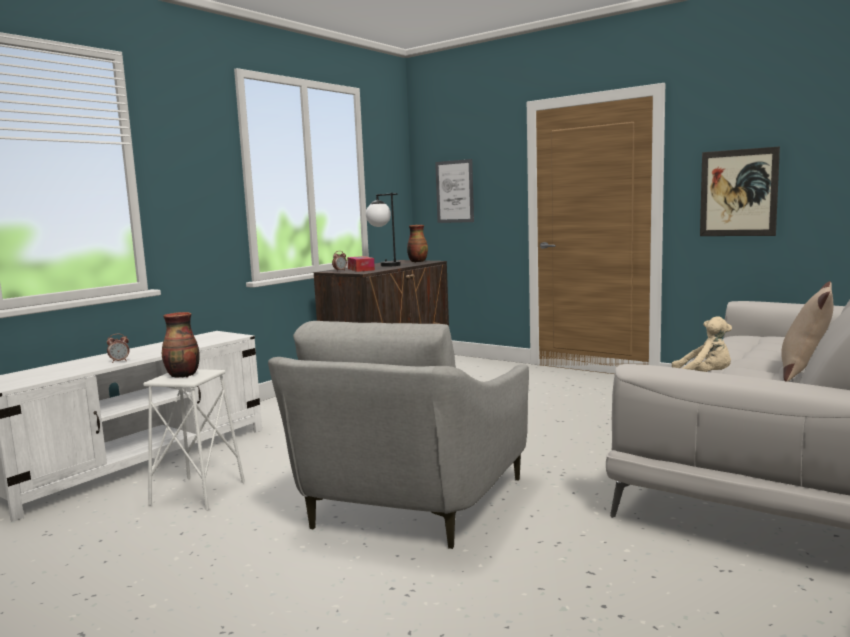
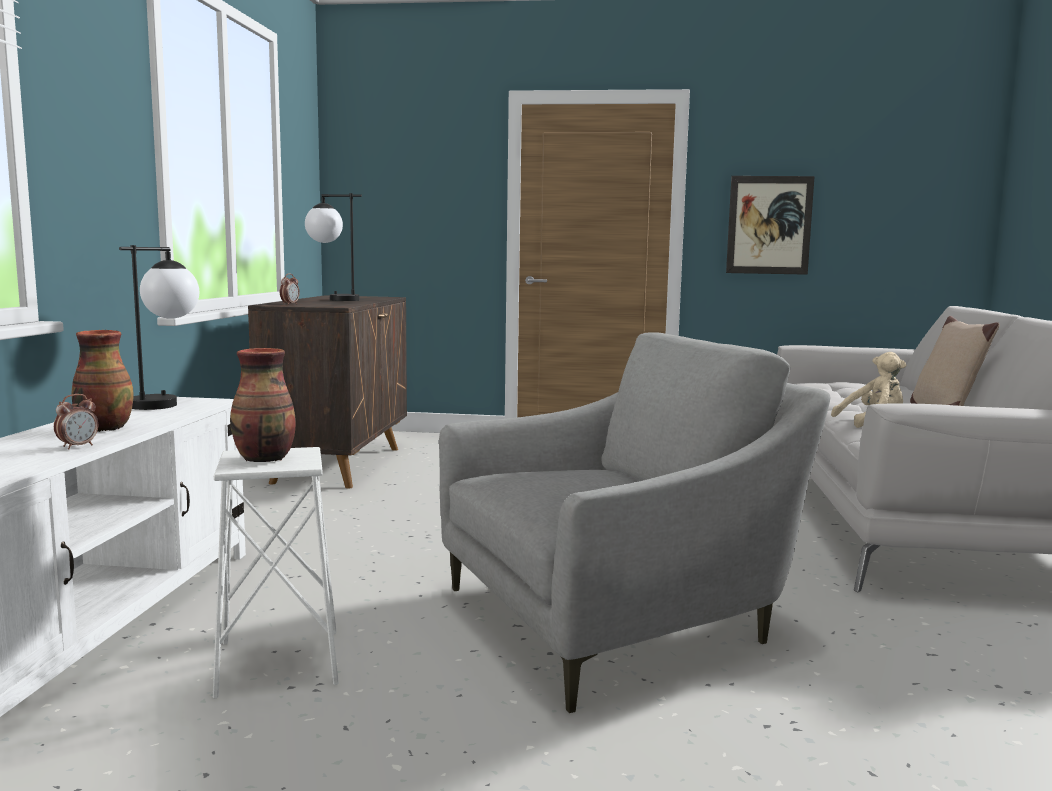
camera: 30 degrees left, 0 degrees up
grey armchair [268,321,529,549] -> grey armchair turned 105 degrees counterclockwise [439,332,830,713]
tissue box [347,256,375,272] -> none
vase [407,225,428,262] -> vase moved to [71,330,134,432]
picture [435,159,474,223] -> none
none -> table lamp [119,245,199,410]

